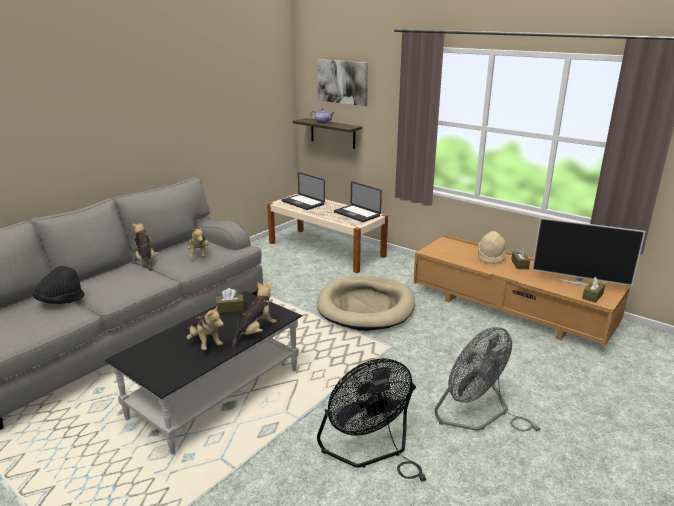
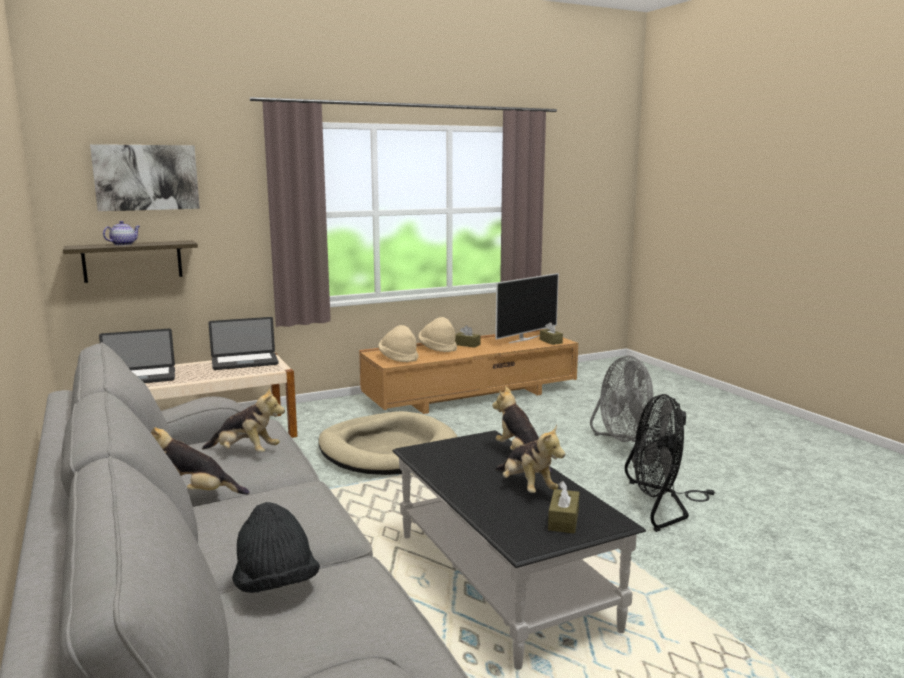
camera: 65 degrees left, 10 degrees down
plush toy [187,305,224,350] -> plush toy turned 75 degrees clockwise [496,425,565,493]
brown tissue box [216,288,244,313] -> brown tissue box moved to [548,481,580,534]
none -> beige hat [378,325,418,363]

